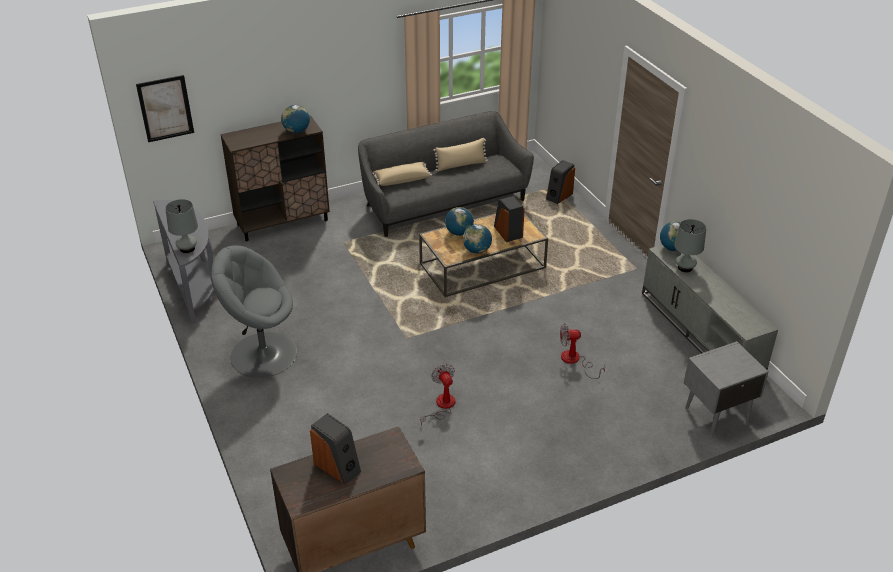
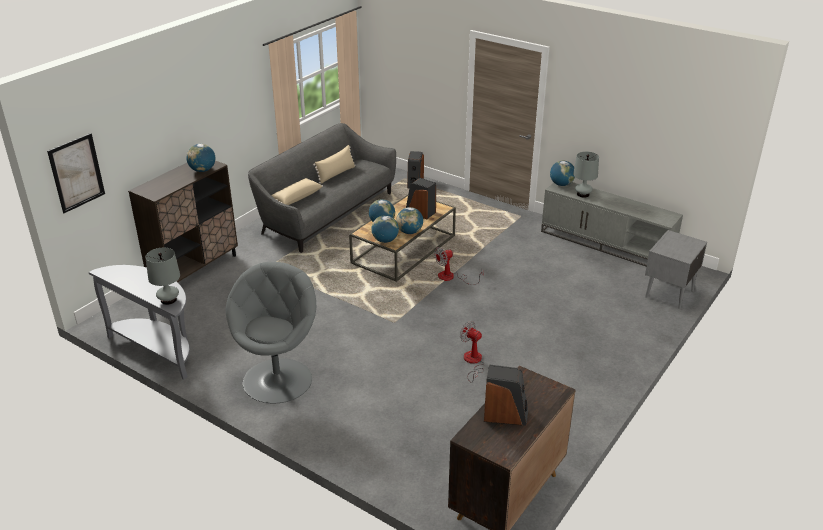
camera: 30 degrees left, 5 degrees down
grey armchair [211,246,297,378] -> grey armchair turned 135 degrees clockwise [225,262,316,403]
fan [560,323,605,379] -> fan moved to [434,247,484,285]
none -> globe [371,215,399,243]

